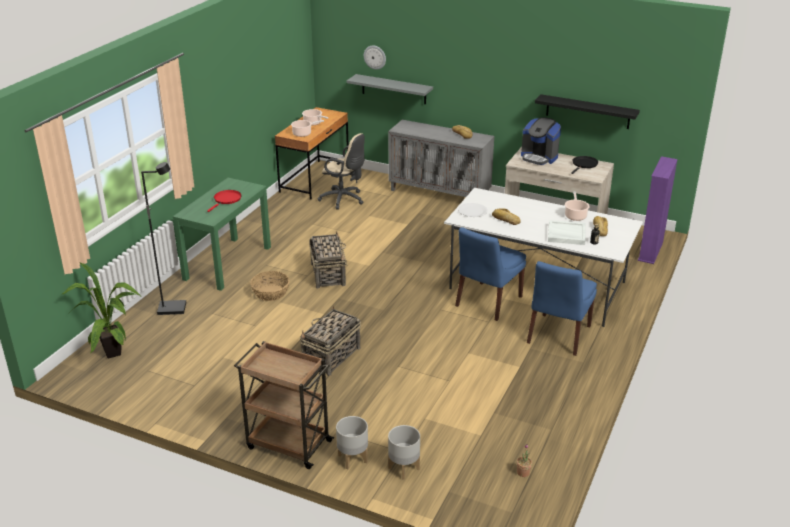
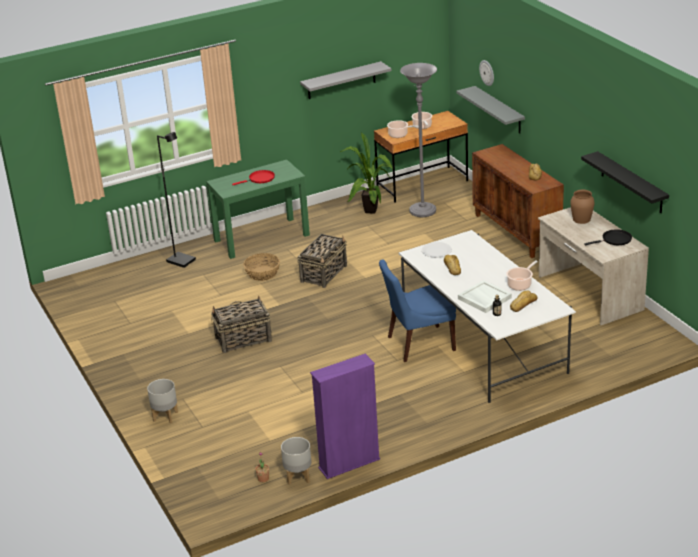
camera: 40 degrees right, 0 degrees up
potted plant [62,262,140,359] -> potted plant moved to [340,133,393,214]
brown cart [234,341,334,469] -> none
beige office chair [317,133,365,210] -> grey floor lamp [400,63,437,217]
grey cabinet [388,120,494,197] -> brown cabinet [472,144,564,258]
grey planter [388,425,420,480] -> grey planter moved to [281,437,311,485]
coffee machine [521,117,561,165] -> brown vase [570,190,595,224]
blue chair [527,261,597,356] -> none
purple bookcase [638,156,678,264] -> purple bookcase moved to [310,354,380,479]
none -> grey shelf [300,61,392,99]

